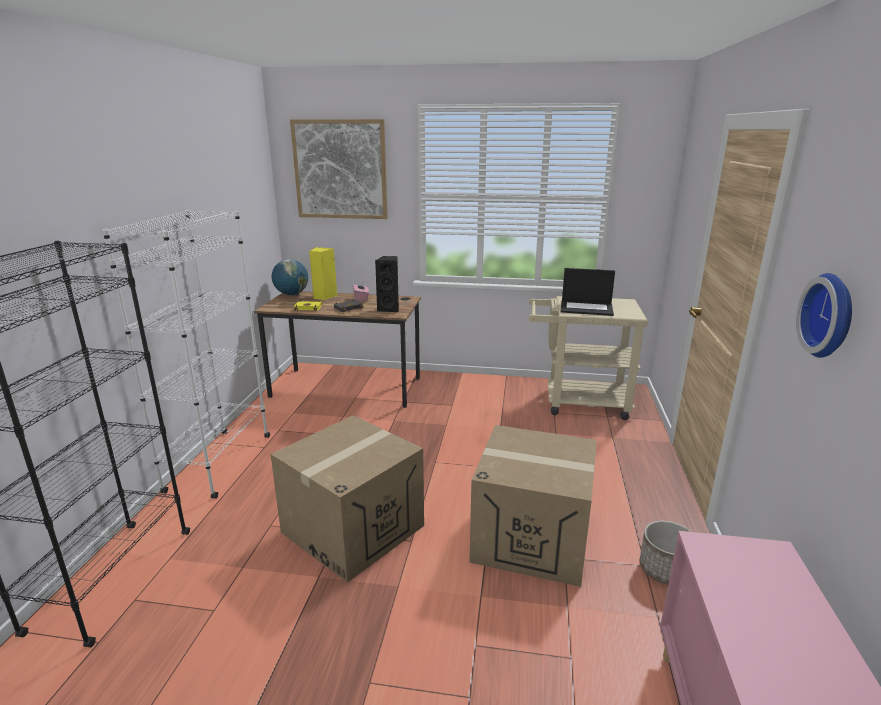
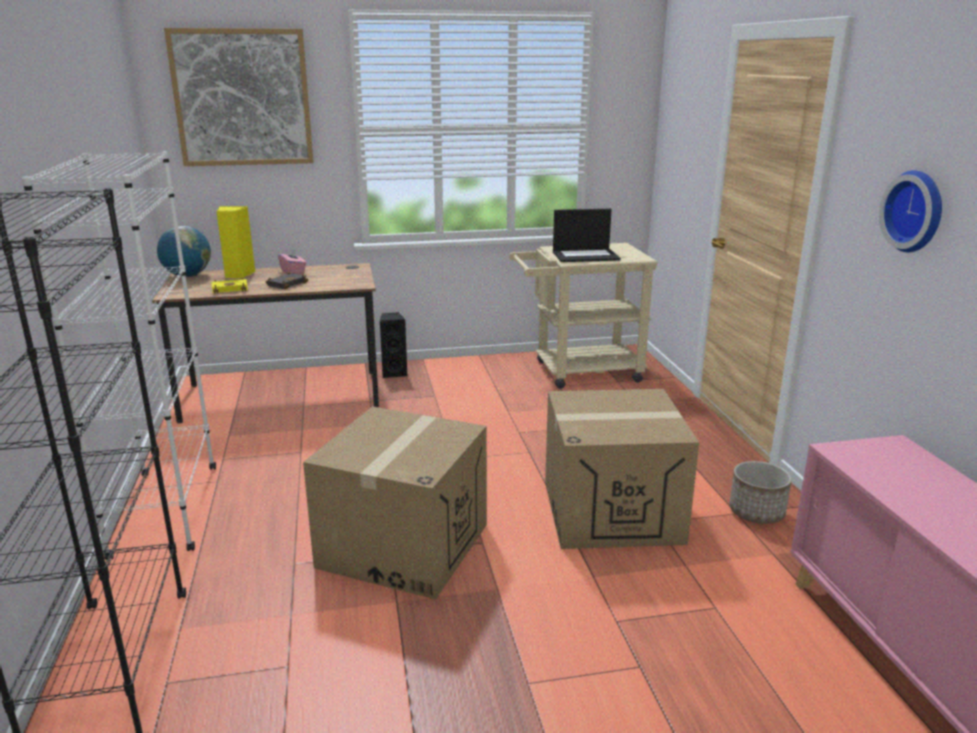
camera: 20 degrees left, 0 degrees up
black speaker [375,256,399,312] -> black speaker moved to [379,312,408,378]

